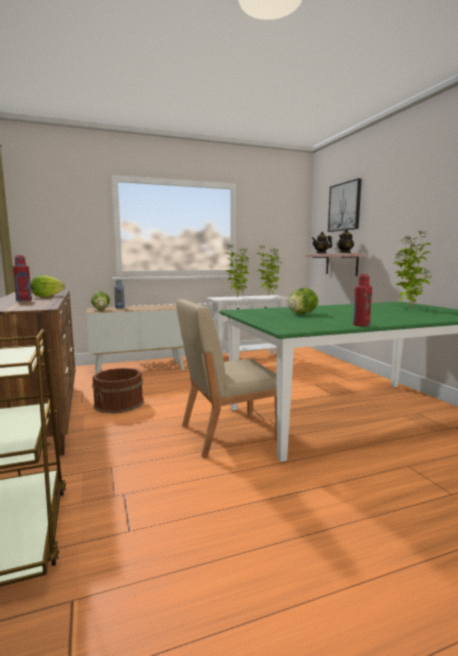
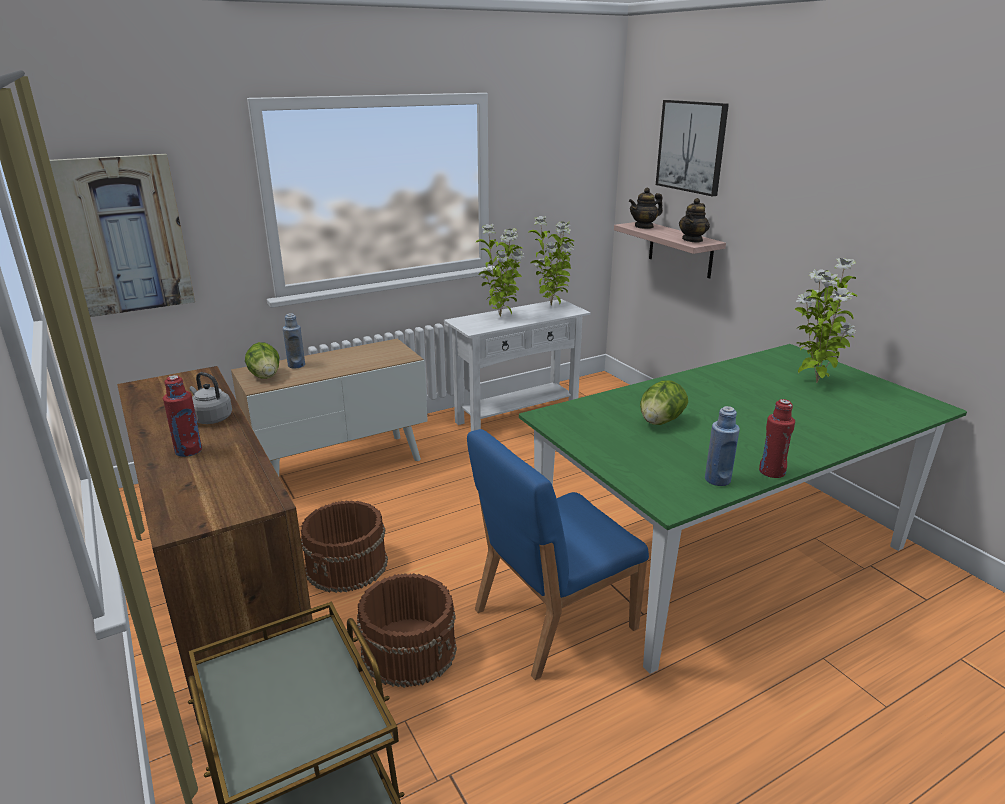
camera: 10 degrees left, 15 degrees up
lettuce [31,275,65,297] -> grey kettle [190,372,232,424]
beige chair [176,299,277,458] -> blue chair [467,429,649,680]
none -> picture [50,154,195,317]
none -> brown bucket [357,573,457,688]
none -> blue bottle [705,406,740,486]

